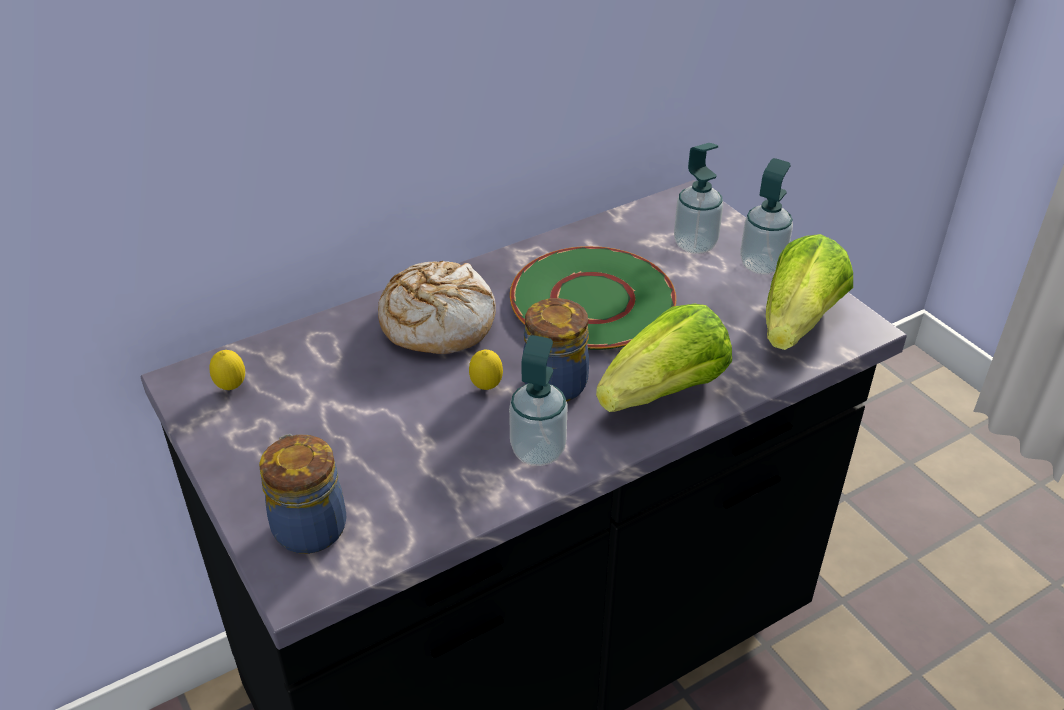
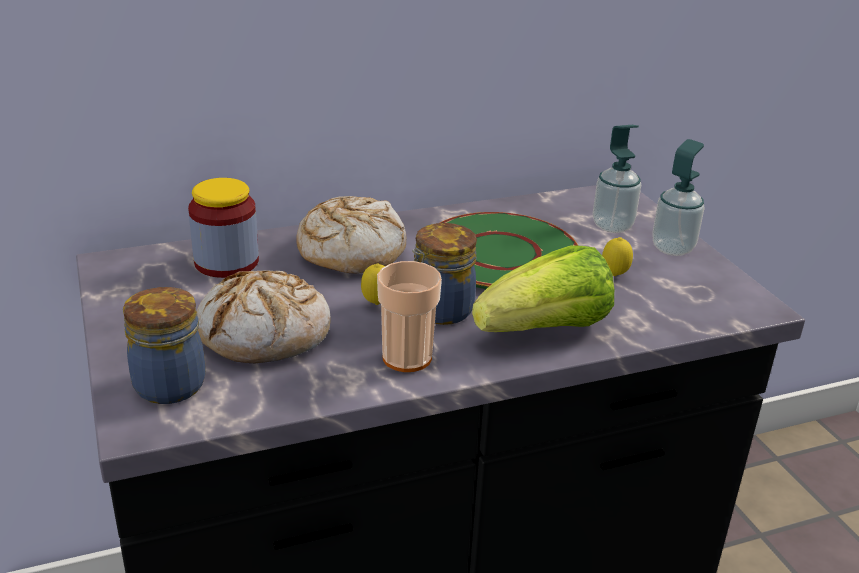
camera: 10 degrees right, 10 degrees down
lemon [209,350,245,390] -> lemon moved to [602,237,633,276]
soap dispenser [509,335,568,466] -> cup [377,261,442,372]
lettuce [766,234,853,350] -> none
none -> jar [188,178,259,278]
none -> bread [197,270,331,363]

